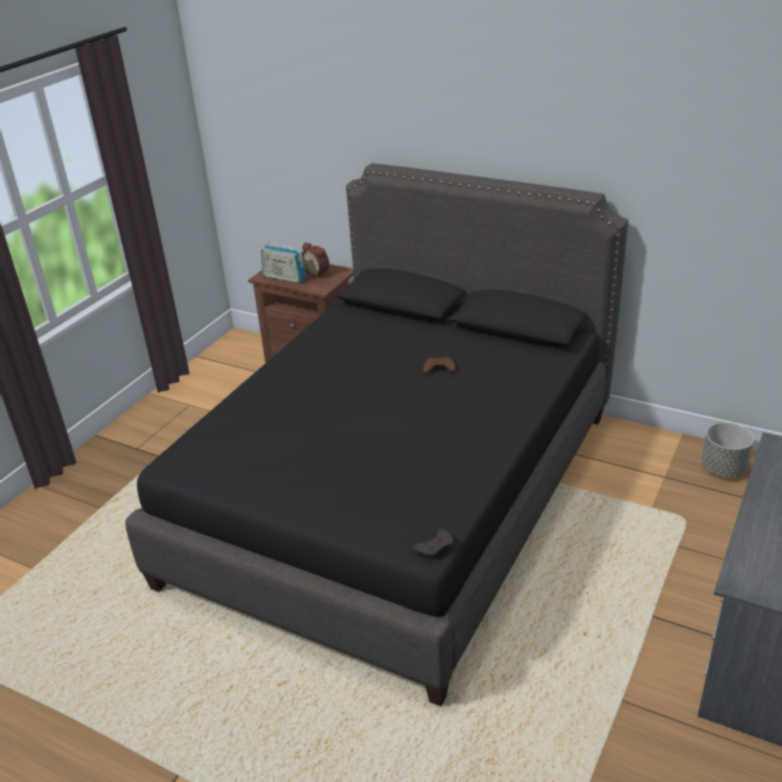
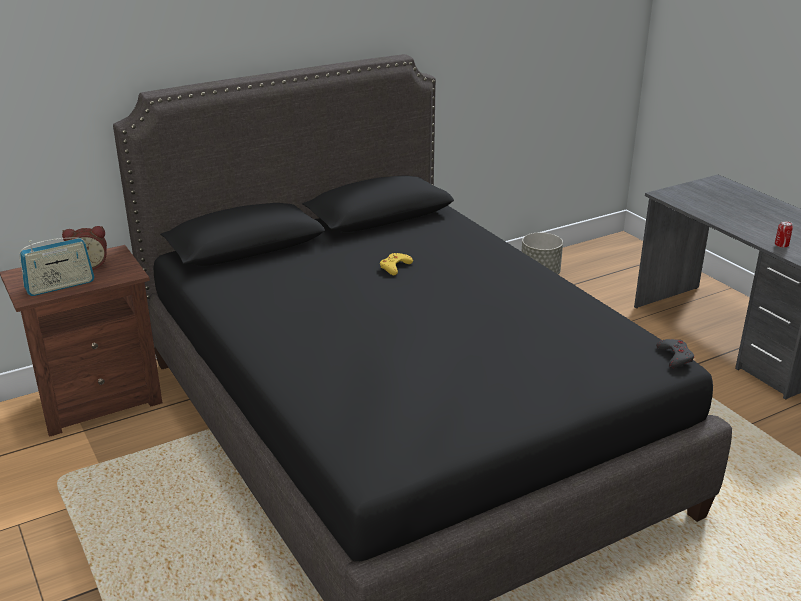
camera: 60 degrees left, 5 degrees down
brown game controller [423,357,456,374] -> yellow game controller [380,253,413,275]
none -> can [775,221,793,248]

